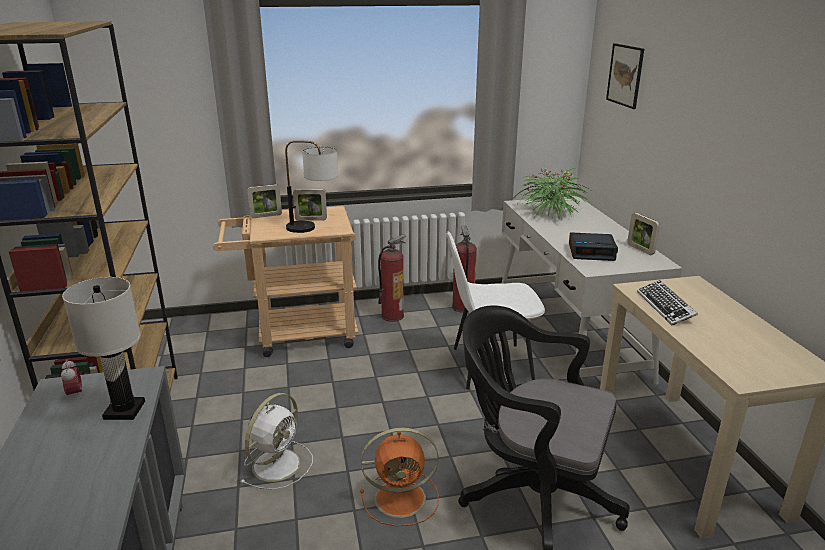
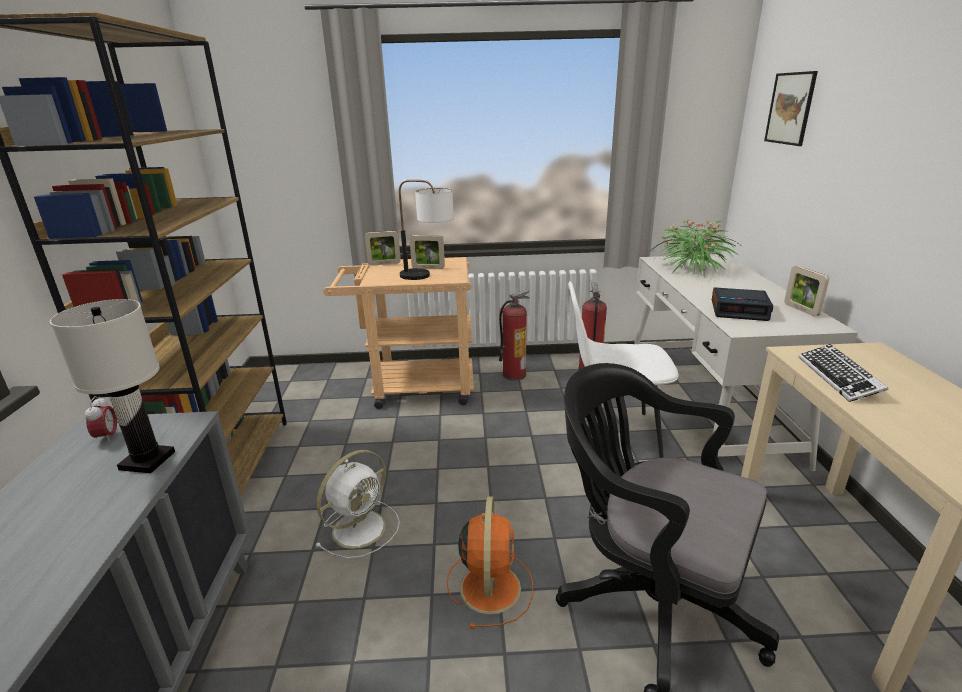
camera: 10 degrees right, 0 degrees up
orange fan [360,428,439,526] -> orange fan turned 90 degrees counterclockwise [447,496,533,629]

